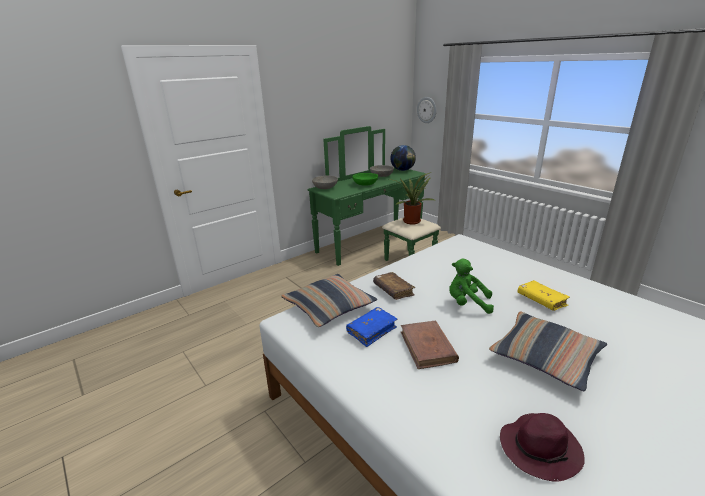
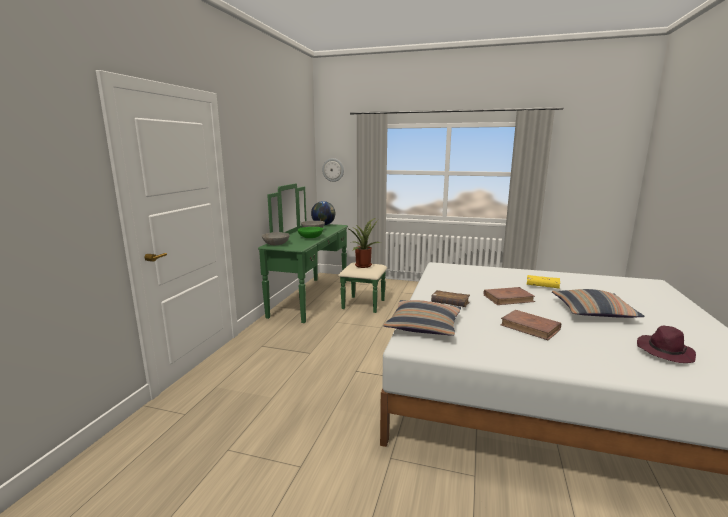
camera: 35 degrees left, 10 degrees down
blue book [346,307,398,347] -> none
green plush toy [449,259,494,314] -> brown book [484,287,535,305]

